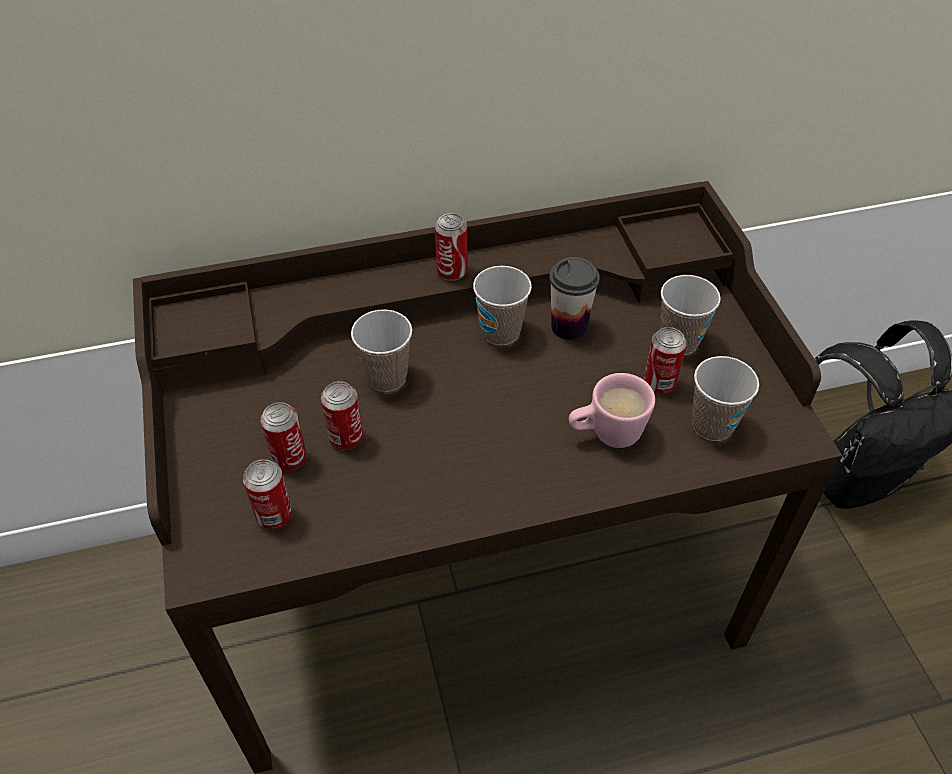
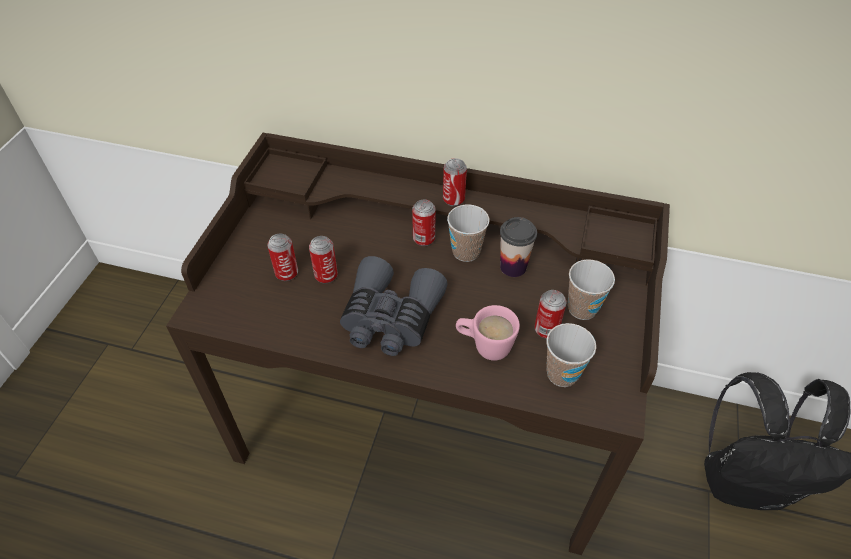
camera: 30 degrees right, 0 degrees up
can [243,459,292,530] -> can moved to [412,199,436,246]
cup [351,309,412,392] -> none
none -> grey binoculars [340,256,448,356]

